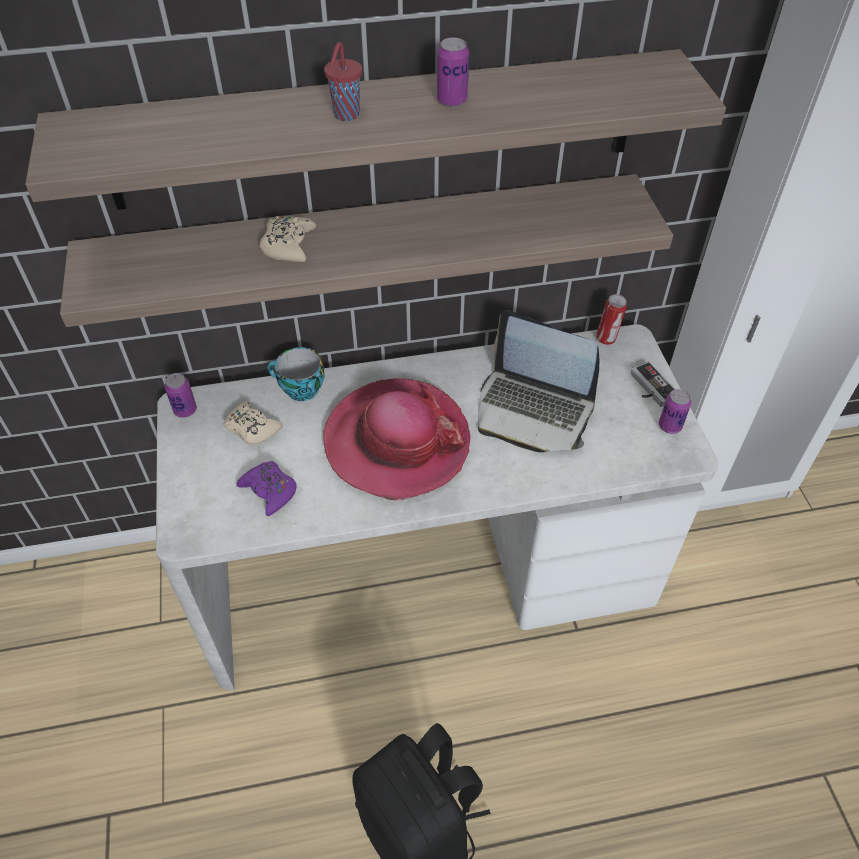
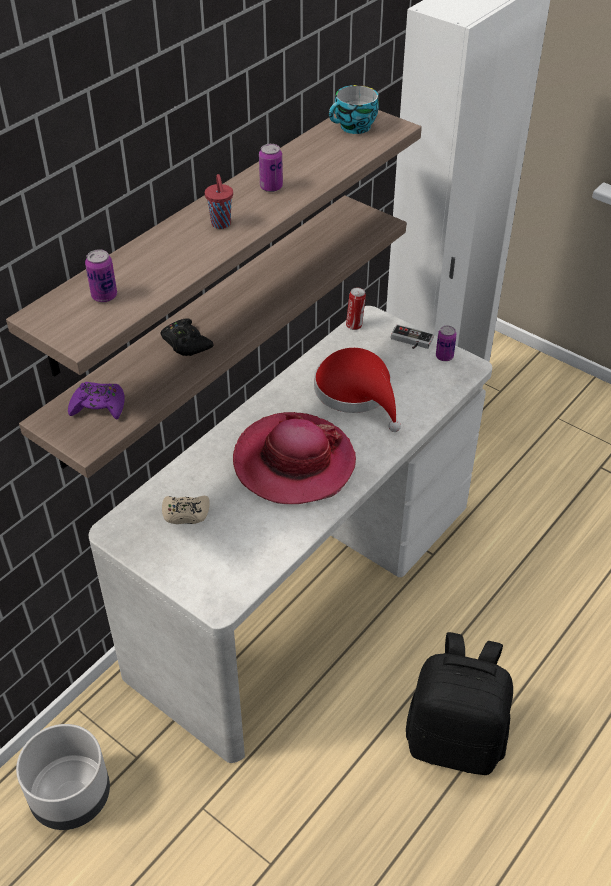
camera: 40 degrees left, 5 degrees down
can [164,373,197,418] -> can moved to [85,249,117,302]
purple game controller [236,461,297,516] -> purple game controller moved to [68,382,125,419]
beige game controller [260,216,316,262] -> black game controller [160,318,214,356]
cup [267,347,325,401] -> cup moved to [329,85,379,134]
laptop [478,310,600,452] -> red hat [314,348,401,432]
none -> grey planter [16,724,110,830]

